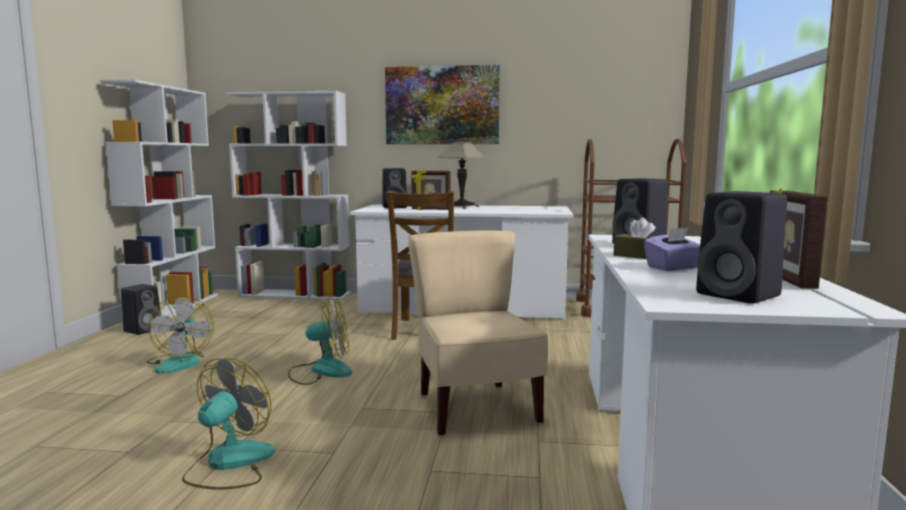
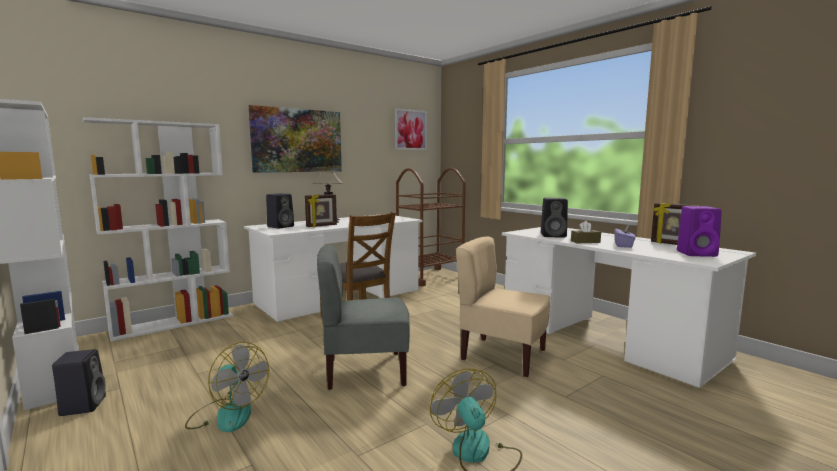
camera: 45 degrees left, 0 degrees up
fan [288,297,352,385] -> grey chair [317,245,410,390]
black speaker [696,191,787,304] -> purple speaker [677,206,721,257]
none -> picture [395,108,427,150]

